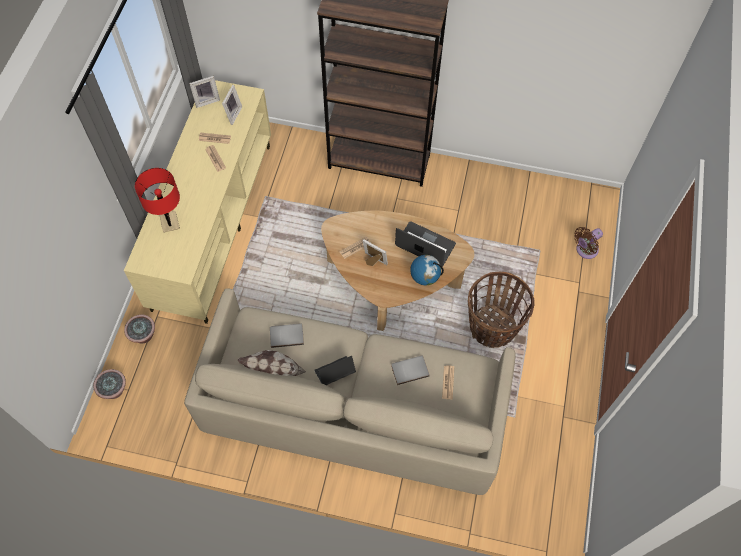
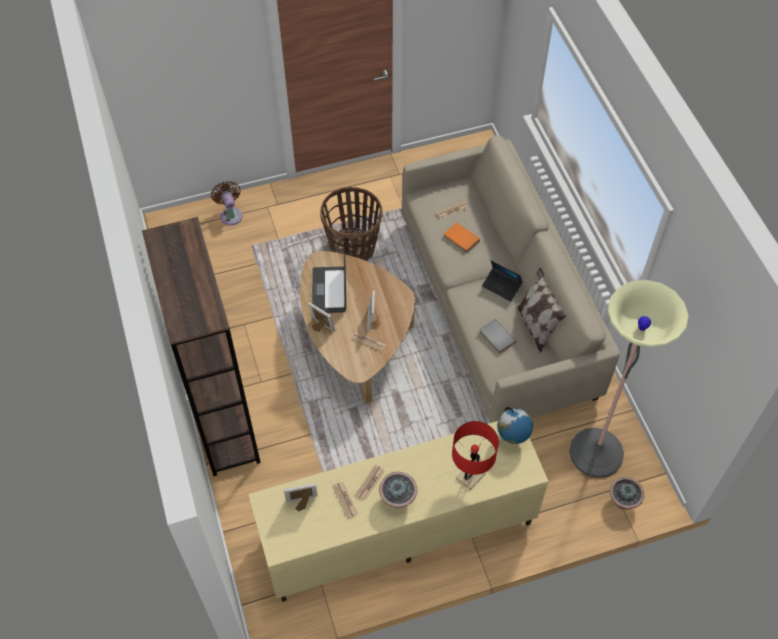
camera: 120 degrees left, 5 degrees down
potted plant [124,314,155,343] -> potted plant moved to [379,472,417,508]
picture frame [189,76,220,108] -> picture frame moved to [308,302,335,332]
grey book [391,356,429,385] -> orange book [444,222,480,253]
globe [410,255,444,285] -> globe moved to [497,407,533,444]
brown fan [574,227,603,259] -> brown fan turned 135 degrees counterclockwise [211,181,243,225]
none -> floor lamp [569,280,689,478]

